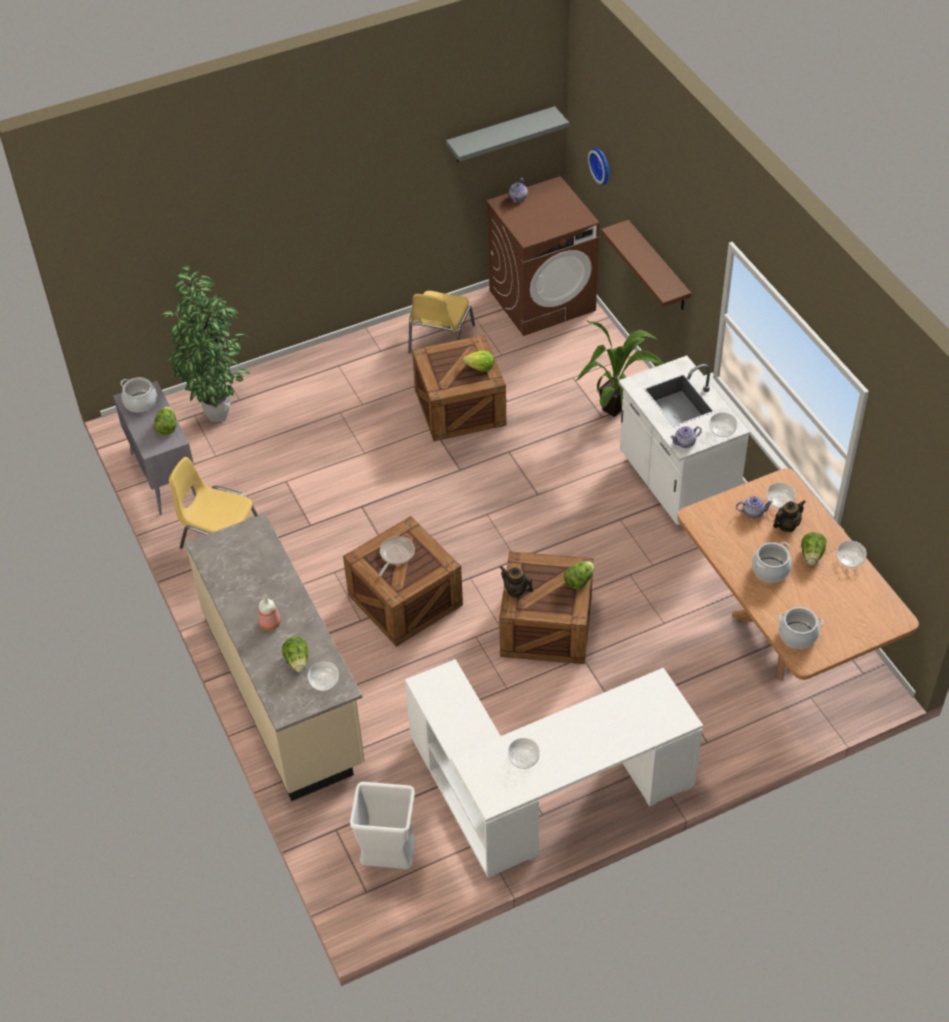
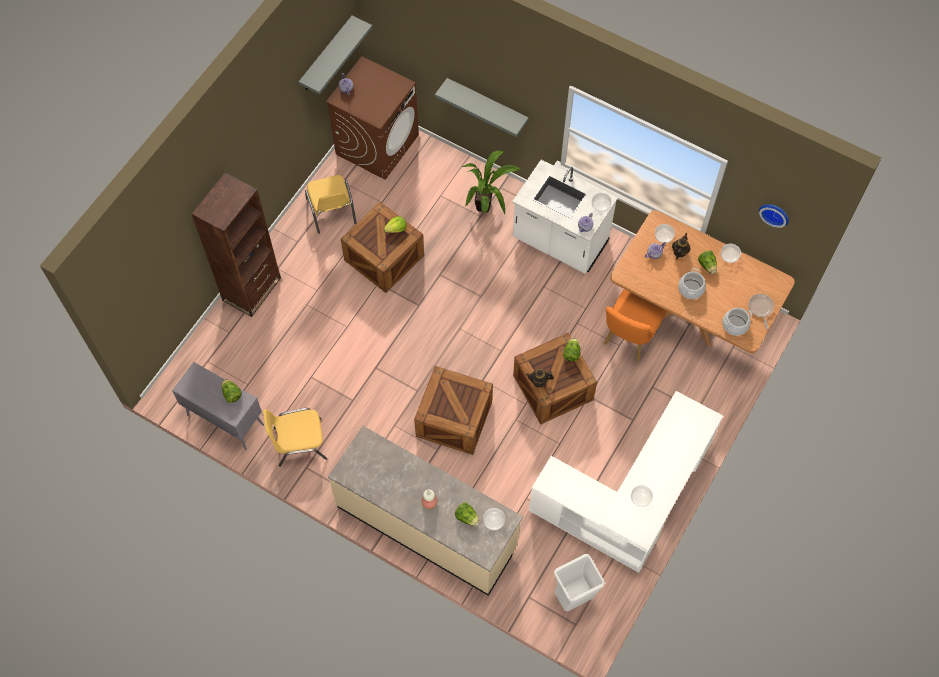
camera: 35 degrees left, 15 degrees up
cooking pot [120,377,157,413] -> none
potted plant [161,265,250,422] -> none
frying pan [378,536,415,576] -> frying pan moved to [748,294,774,329]
wall clock [588,147,610,185] -> wall clock moved to [759,204,789,228]
brown shelf [601,220,691,310] -> grey shelf [435,78,529,137]
none -> brown bookcase [191,172,281,317]
none -> orange chair [603,289,667,361]

